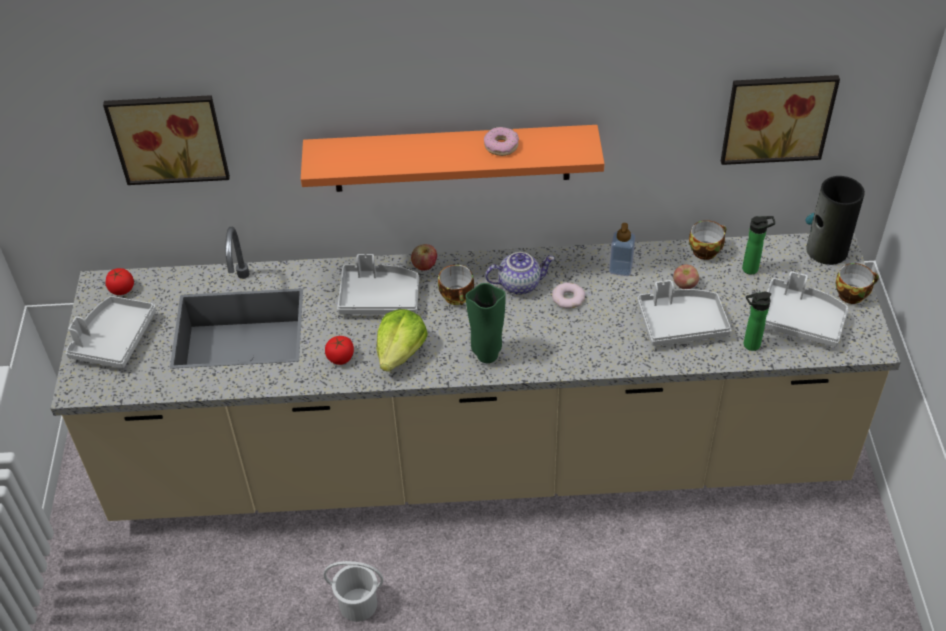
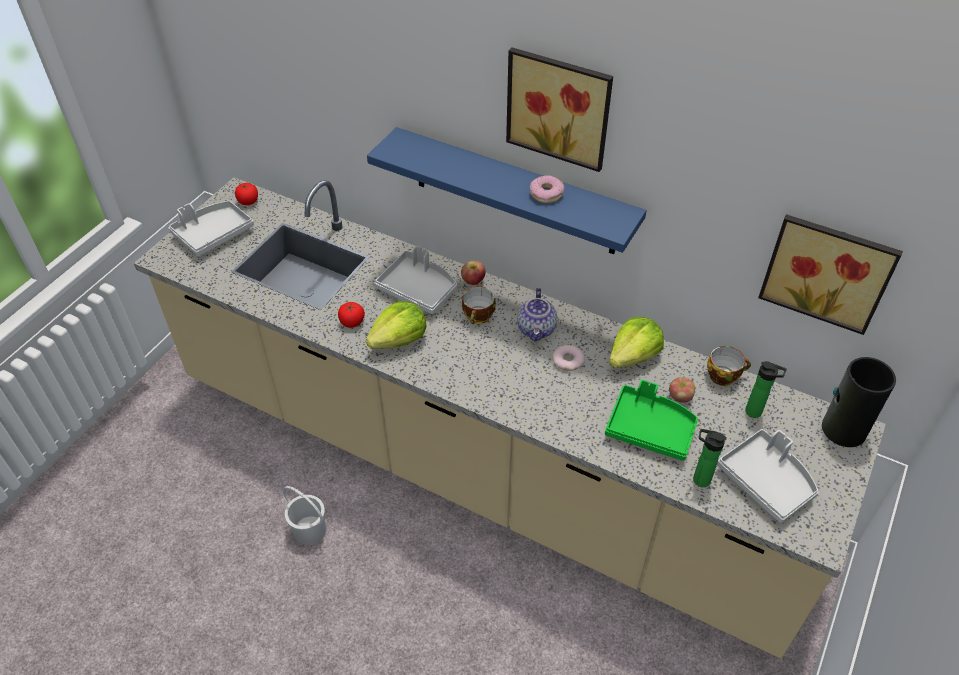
camera: 30 degrees right, 0 degrees up
picture [103,95,230,185] -> picture moved to [506,48,613,172]
orange shelf [301,125,604,192] -> blue shelf [367,127,647,254]
green vase [466,283,506,363] -> none
teapot [485,252,555,295] -> teapot turned 75 degrees clockwise [517,288,557,342]
soap dispenser [609,223,635,276] -> lettuce [609,317,664,368]
grey tray [637,280,731,346] -> green tray [605,380,698,461]
cup [836,263,879,304] -> none

